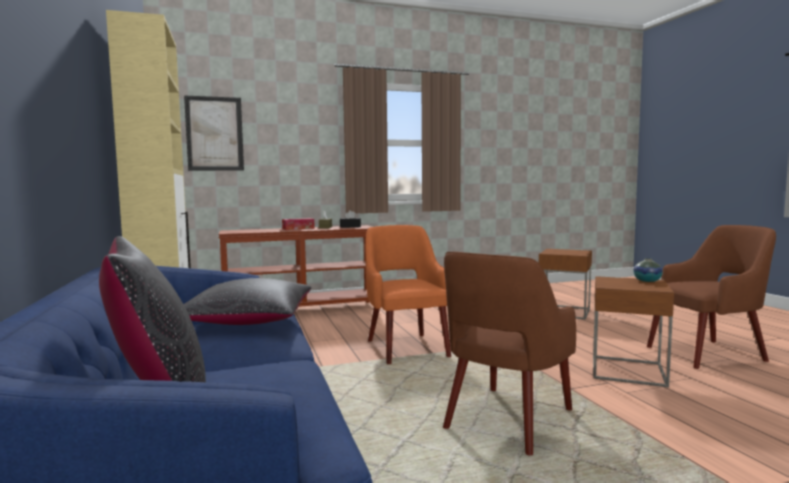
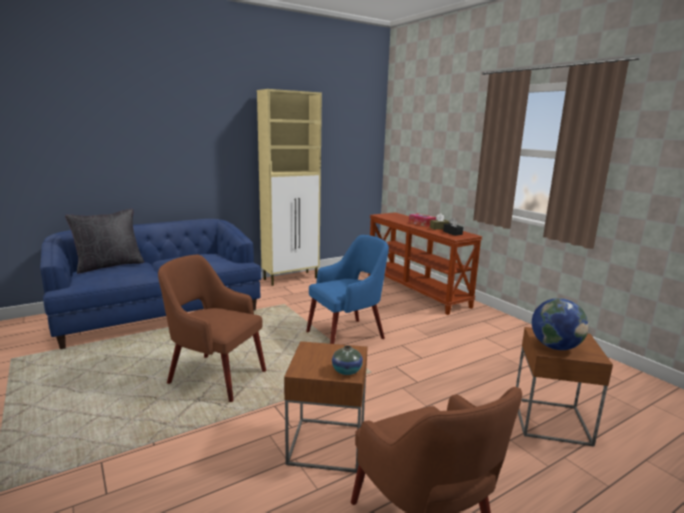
camera: 75 degrees right, 10 degrees up
picture [184,95,244,170] -> none
black pillow [184,278,311,325] -> none
orange armchair [365,225,451,364] -> blue armchair [306,235,389,344]
none -> globe [532,298,589,350]

